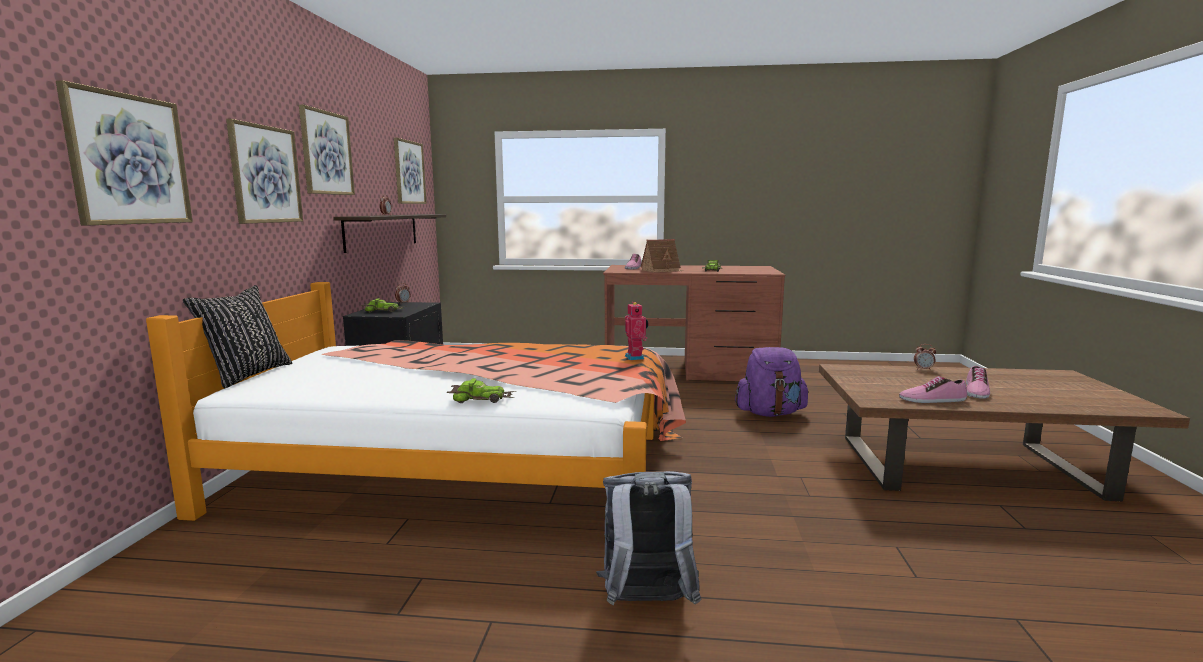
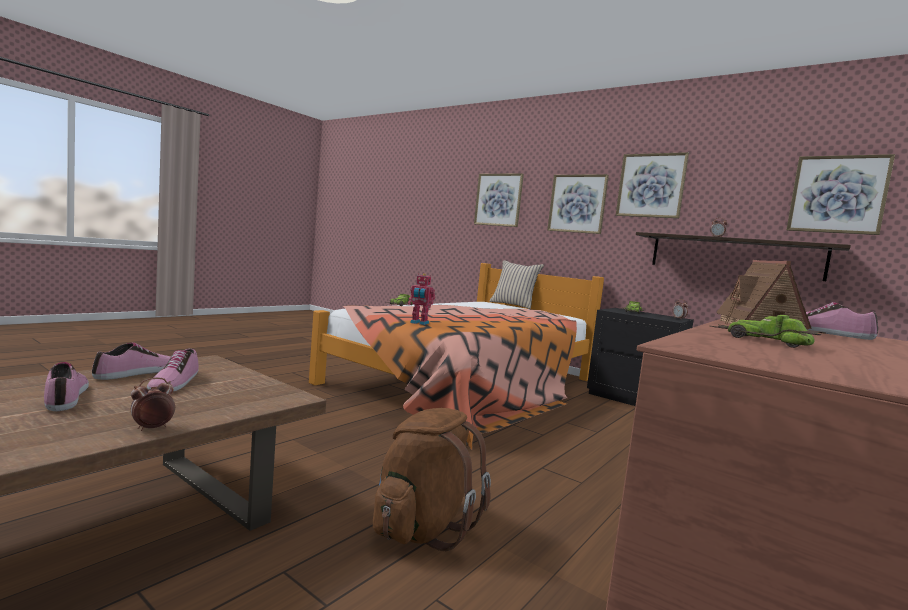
camera: 120 degrees right, 5 degrees down
black pillow [183,285,292,388] -> beige pillow [490,260,544,309]
grey backpack [596,471,702,605] -> none
purple backpack [735,347,809,417] -> brown backpack [373,408,491,551]
none -> shoe [147,348,199,392]

